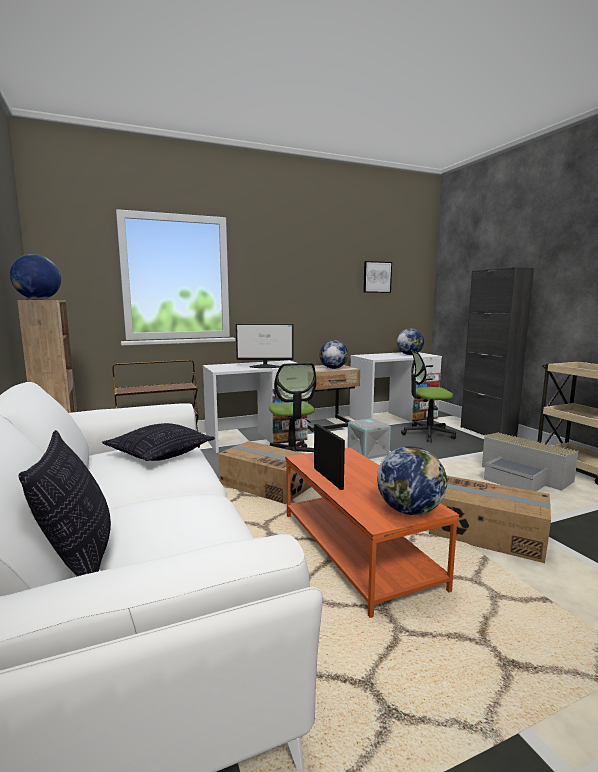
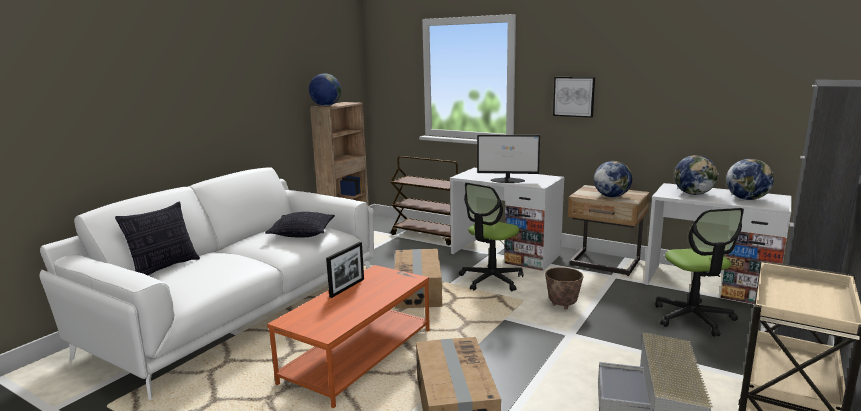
camera: 55 degrees right, 5 degrees up
monitor [236,324,294,368] -> monitor turned 45 degrees counterclockwise [477,135,540,183]
grey storage box [347,418,391,459] -> planter [545,267,583,310]
picture [363,261,392,293] -> picture moved to [553,77,595,118]
globe [377,446,447,515] -> globe moved to [674,155,718,195]
office chair [401,350,456,442] -> office chair turned 150 degrees counterclockwise [655,208,744,337]

